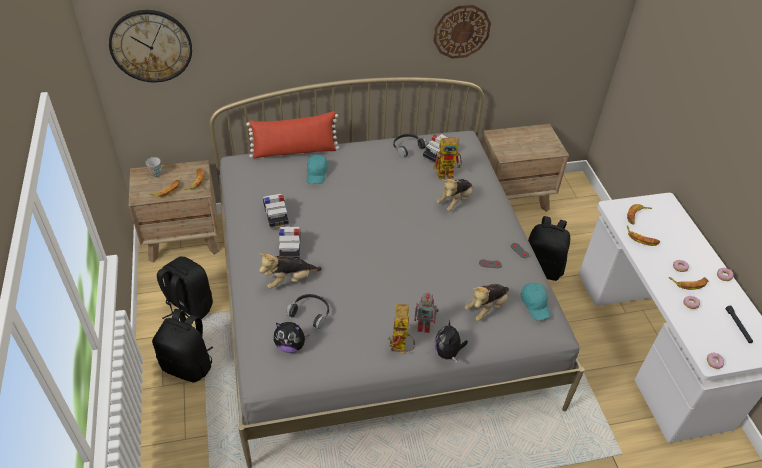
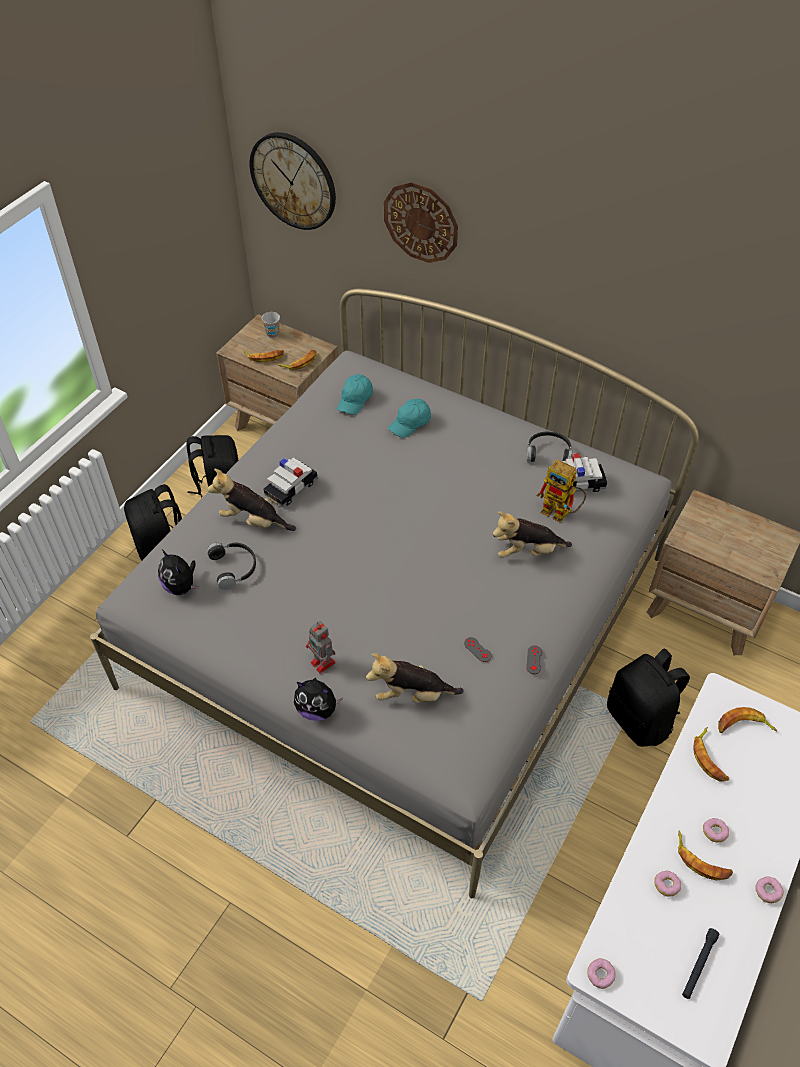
camera: 45 degrees right, 5 degrees up
red pillow [246,111,339,158] -> none
toy car [263,193,289,229] -> none
toy robot [388,304,415,353] -> none
wall clock [433,5,491,59] -> wall clock moved to [384,182,458,263]
plush toy [435,320,468,362] -> plush toy turned 120 degrees counterclockwise [294,678,343,721]
turquoise cap [521,283,551,320] -> turquoise cap moved to [337,374,373,415]

